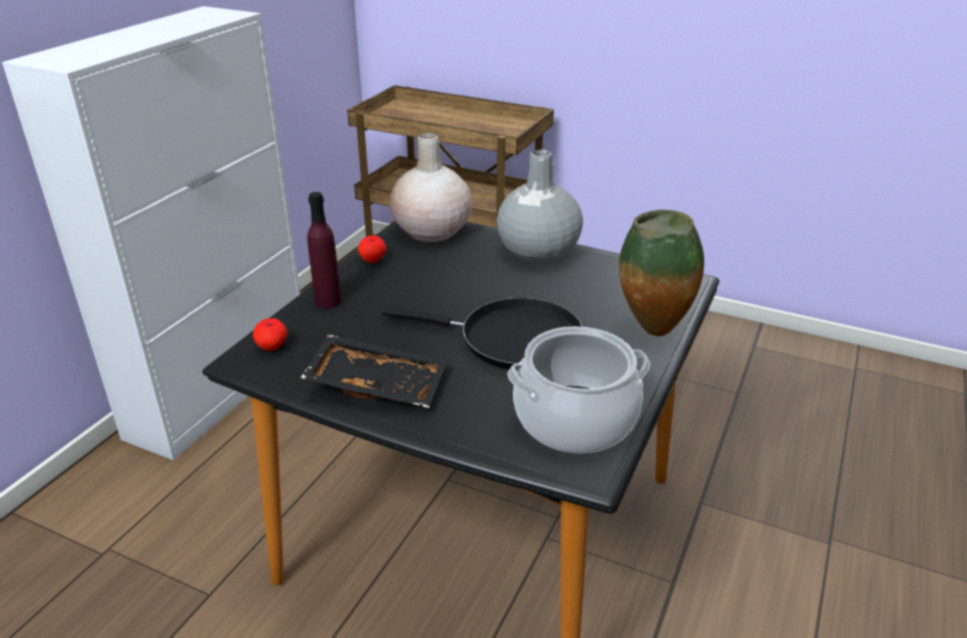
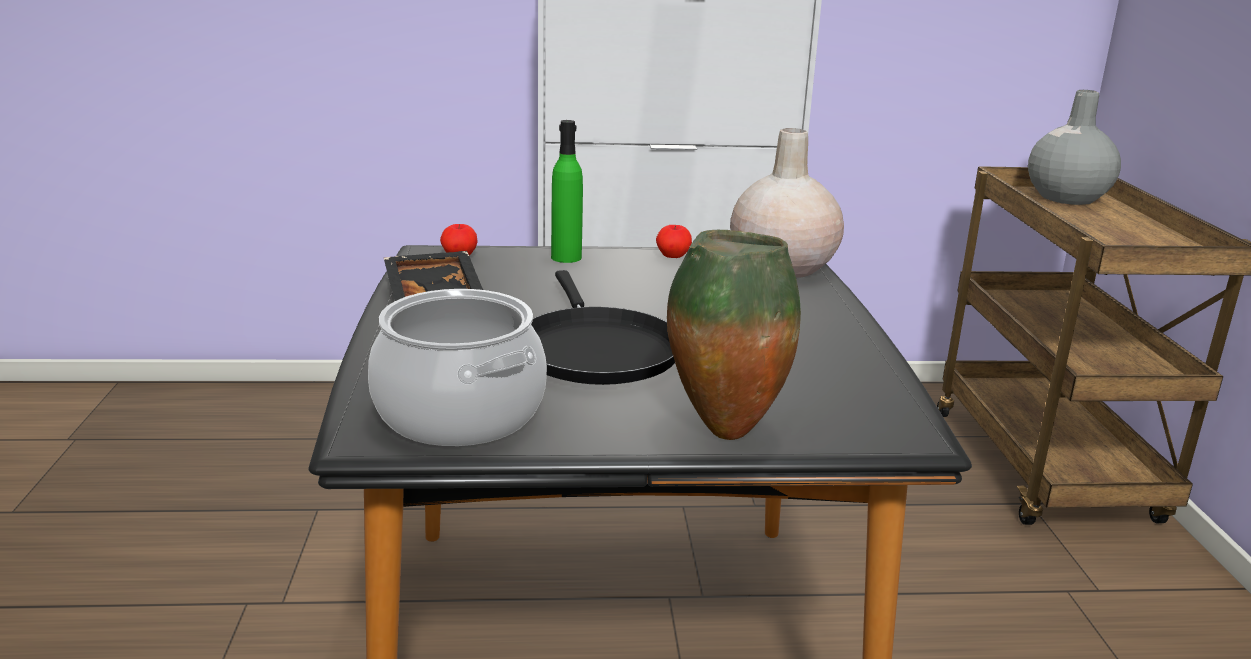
camera: 60 degrees right, 10 degrees down
purple bottle [307,192,341,308] -> green bottle [551,120,583,263]
grey vase [497,149,583,263] -> grey vase moved to [1028,90,1121,205]

